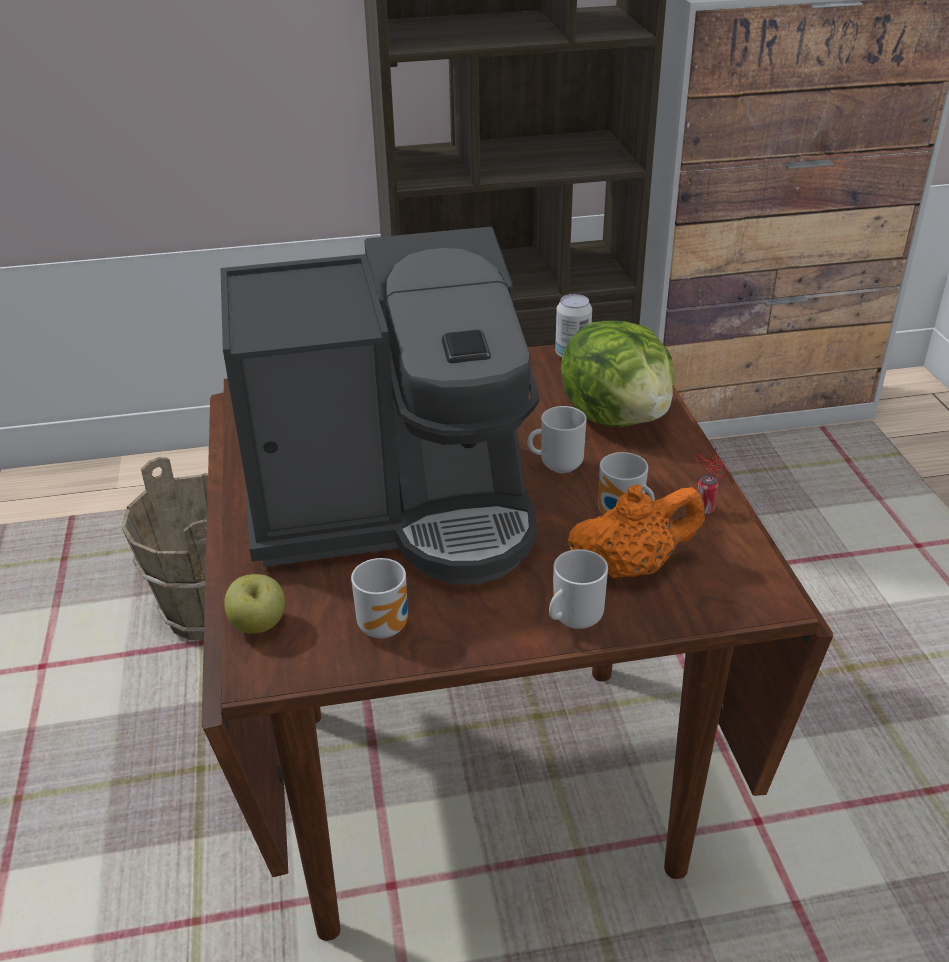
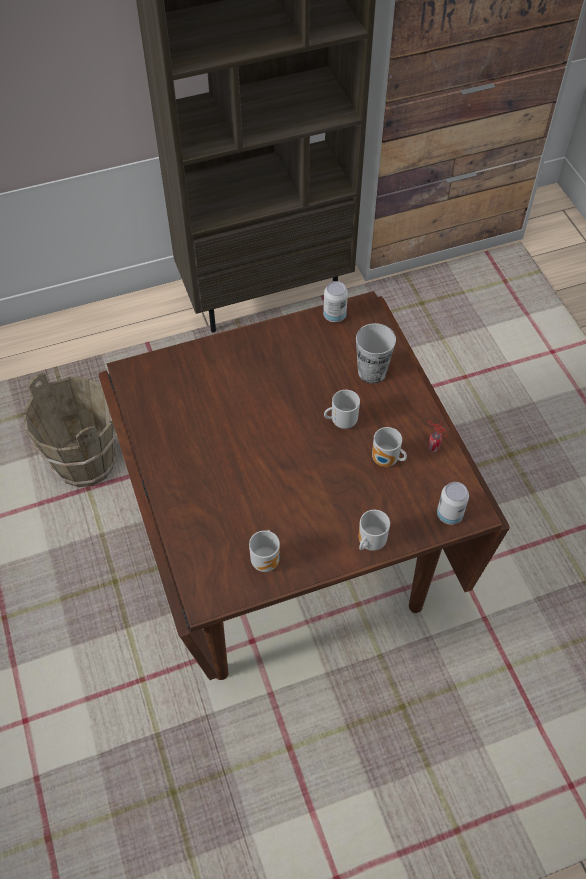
camera: 10 degrees left, 20 degrees up
coffee machine [220,227,539,585] -> none
apple [224,574,285,634] -> none
lettuce [561,321,674,427] -> cup [356,323,396,384]
orange teapot [568,484,705,579] -> none
none -> can [437,482,469,525]

